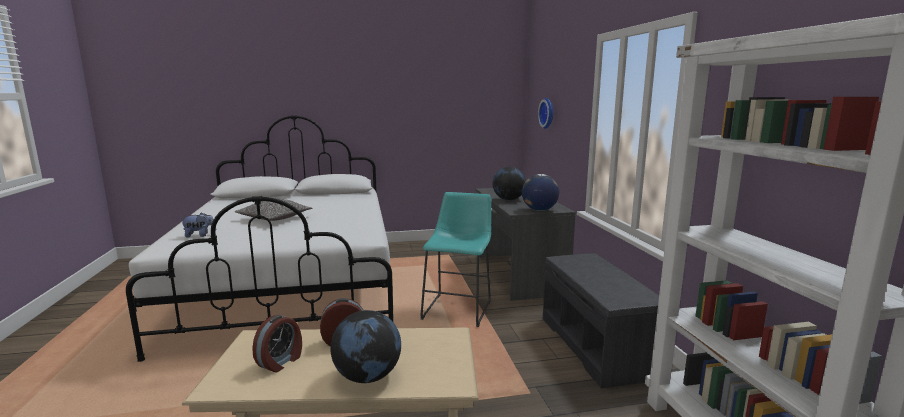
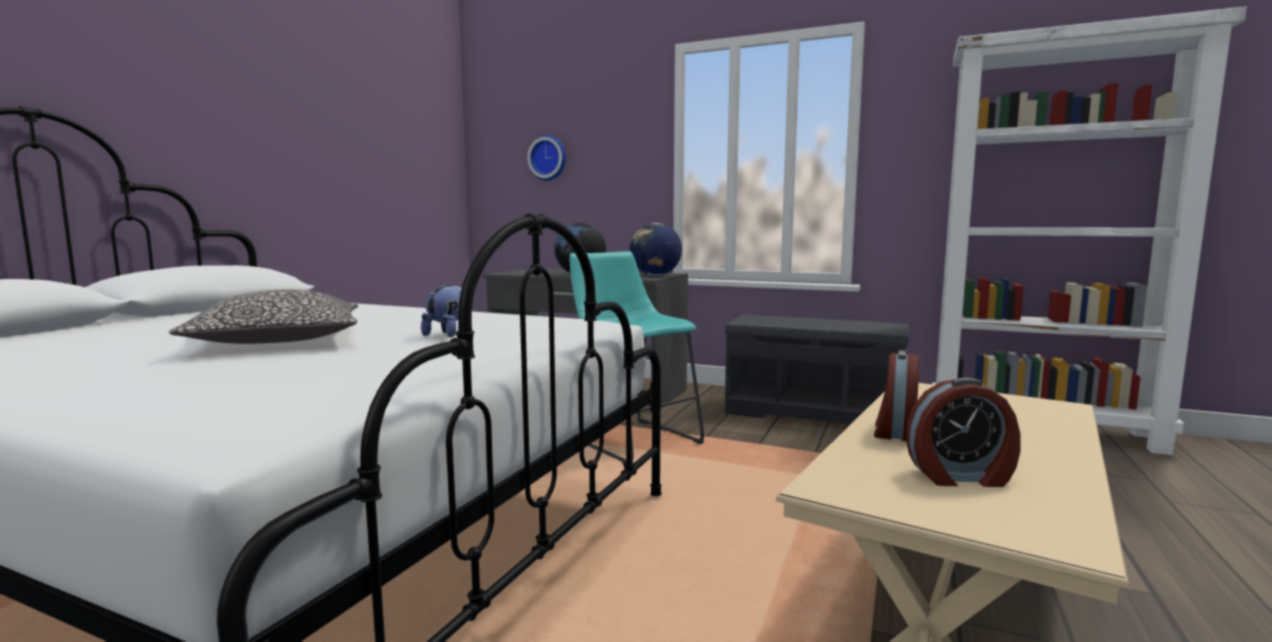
camera: 55 degrees left, 5 degrees down
plush toy [180,213,216,238] -> plush toy moved to [421,283,462,337]
alarm clock [252,315,302,373] -> alarm clock turned 120 degrees clockwise [906,378,1021,487]
globe [330,310,401,383] -> none

